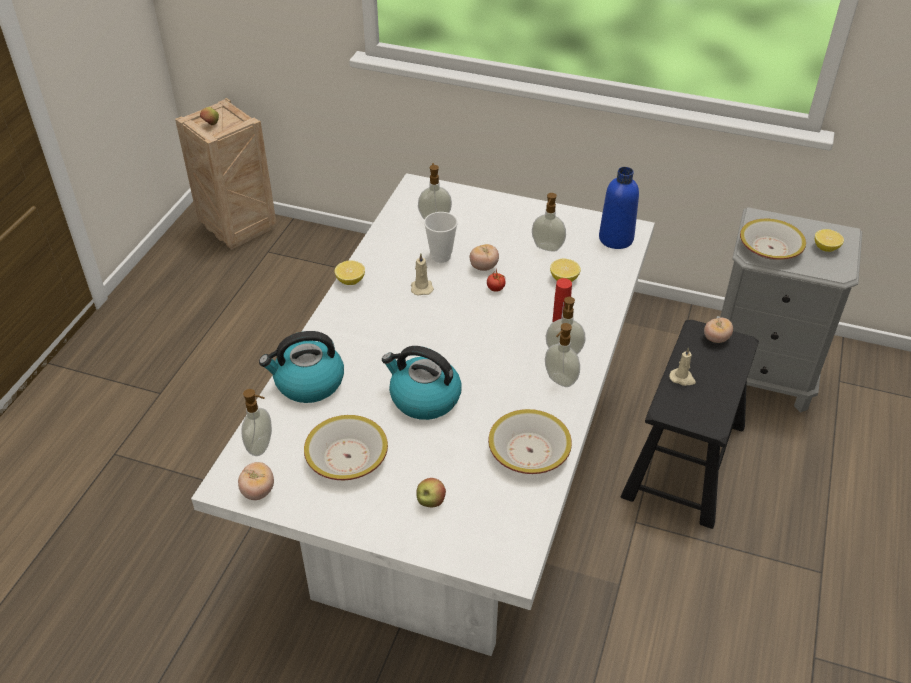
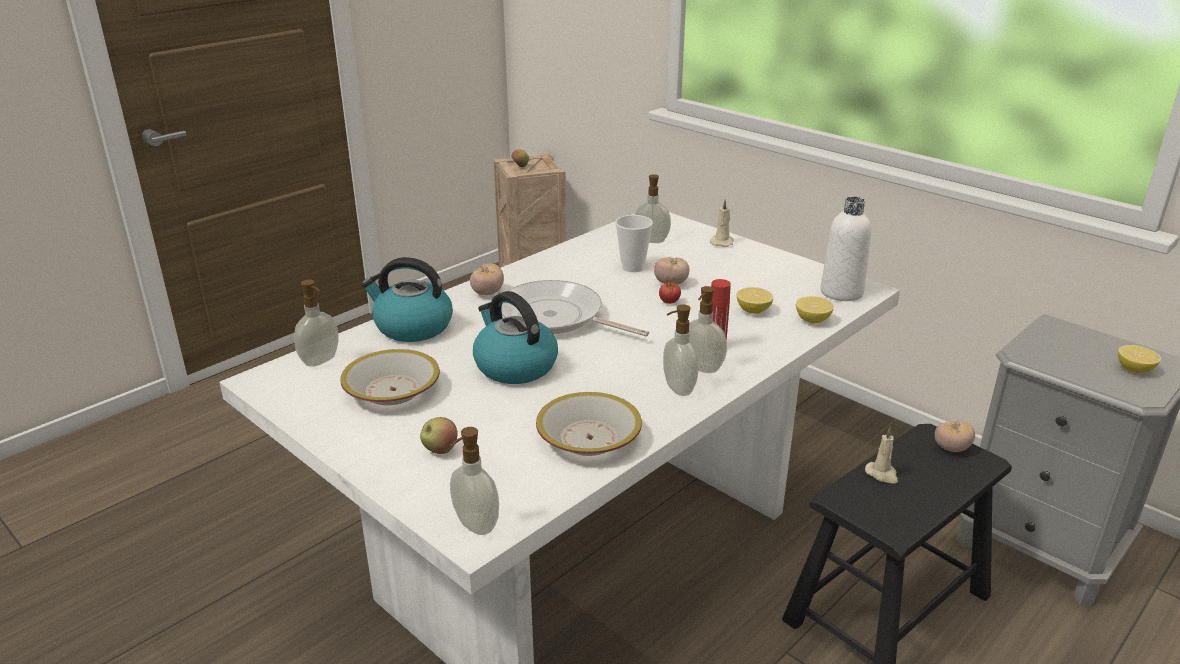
camera: 25 degrees right, 15 degrees down
tomato [238,462,274,500] -> tomato moved to [470,264,504,295]
lemon [335,260,365,285] -> lemon moved to [796,296,834,323]
beige candle [411,253,434,296] -> beige candle moved to [710,199,734,247]
soap dispenser [532,193,566,252] -> soap dispenser moved to [450,427,499,535]
blue bottle [599,167,639,249] -> white bottle [821,197,871,301]
bowl [740,219,806,260] -> none
none -> frying pan [501,280,649,337]

